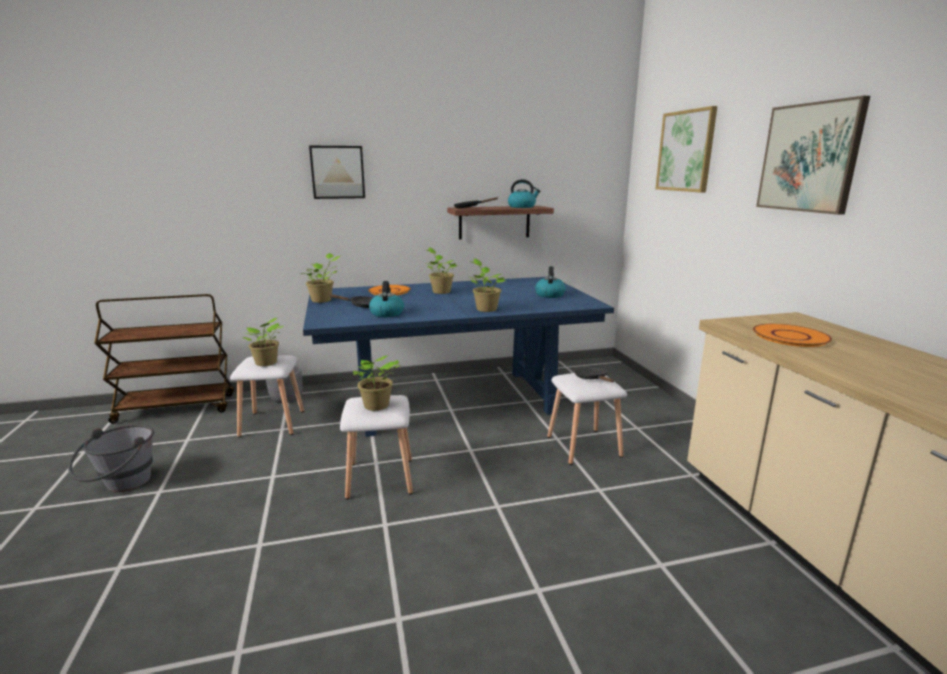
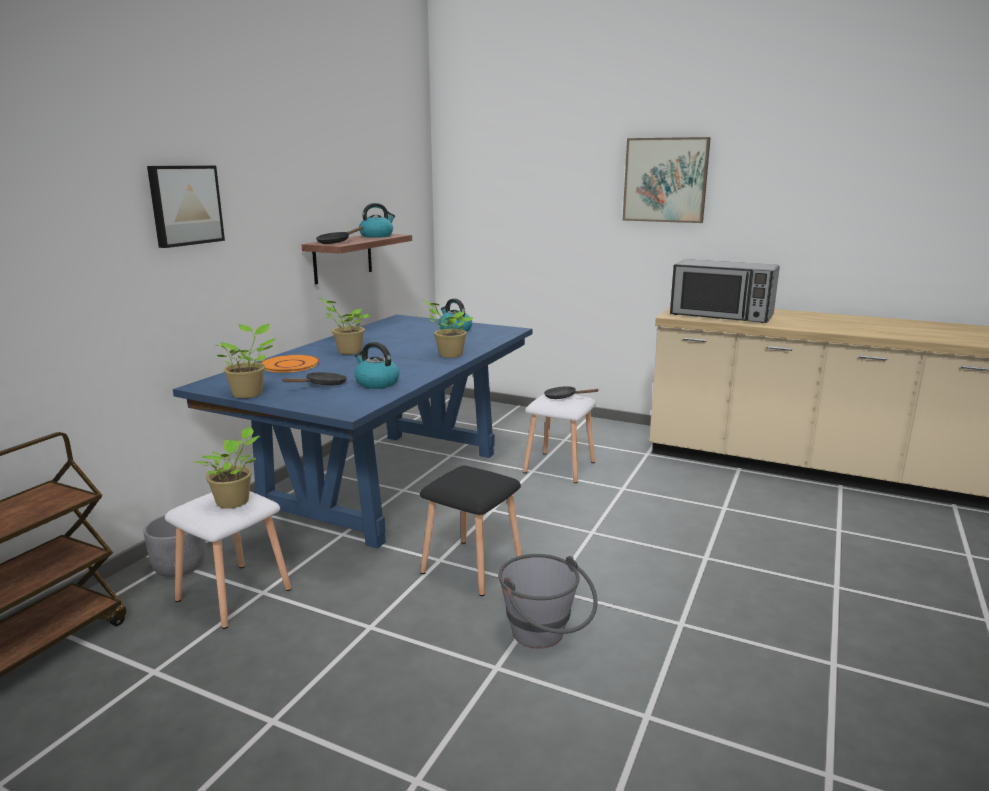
camera: 50 degrees left, 0 degrees up
grey bucket [68,425,154,492] -> grey bucket moved to [498,554,598,649]
white stool [340,395,413,500] -> black stool [420,466,522,596]
potted plant [353,356,400,411] -> none
picture [655,106,717,193] -> none
orange plate [753,324,832,347] -> microwave [670,259,780,323]

